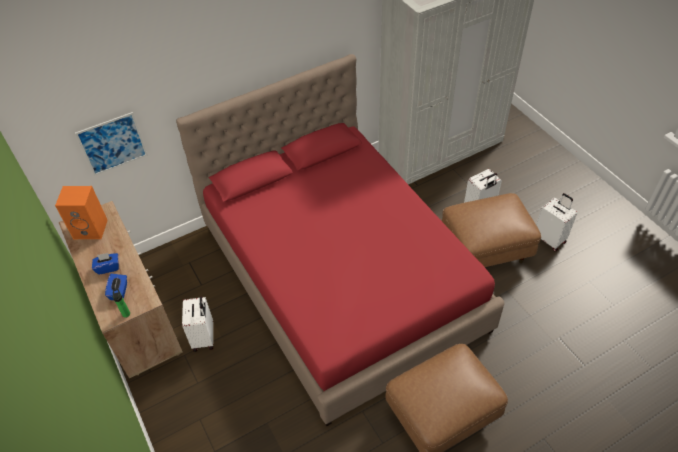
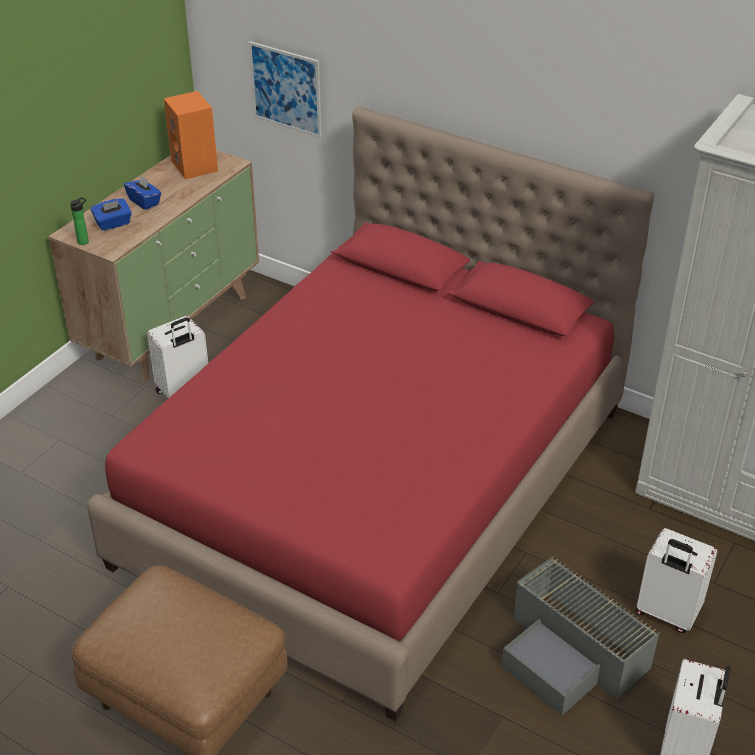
camera: 60 degrees right, 10 degrees down
brown ottoman [442,193,541,267] -> grey storage box [501,556,660,716]

